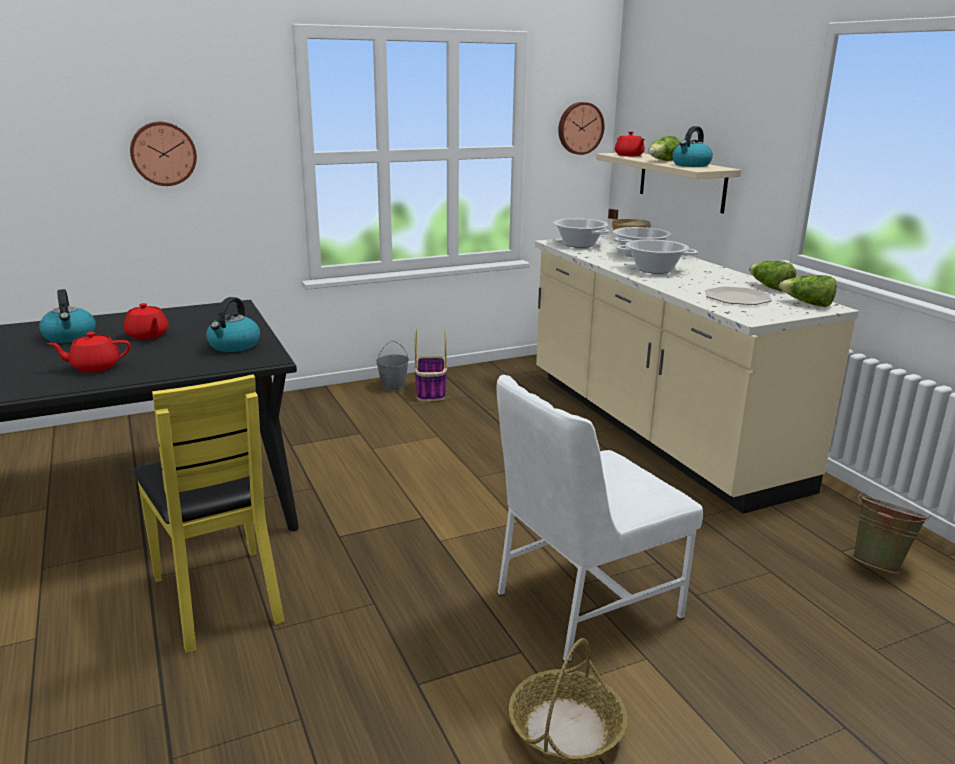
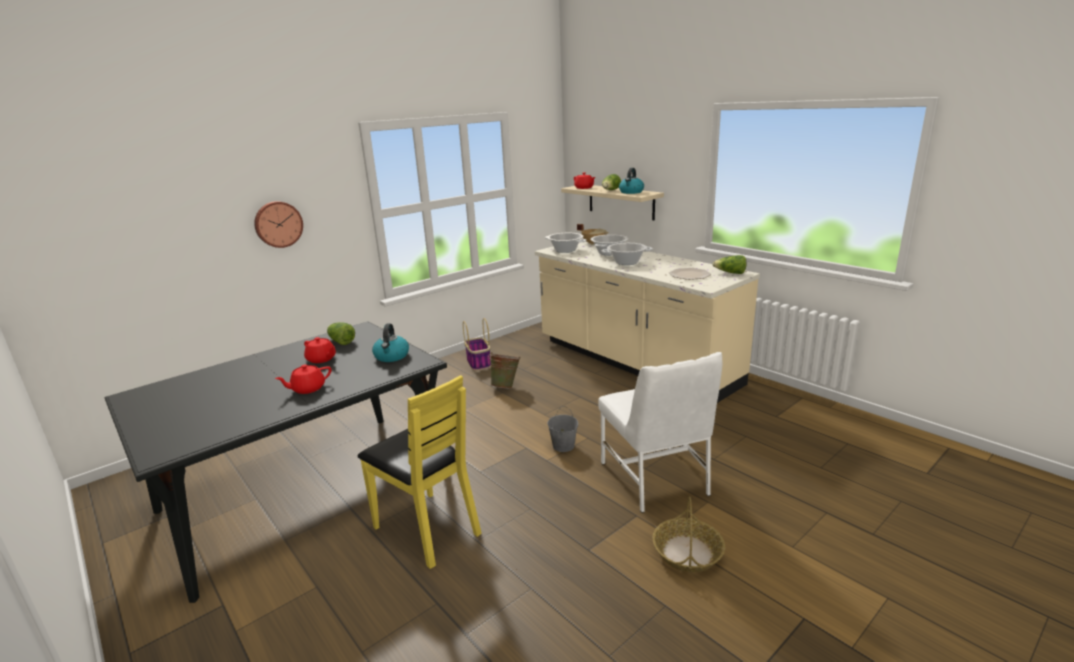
camera: 15 degrees left, 0 degrees up
kettle [39,289,96,343] -> none
grey bucket [376,341,409,391] -> grey bucket moved to [547,406,578,452]
white chair [497,375,703,662] -> white chair turned 60 degrees counterclockwise [598,352,722,513]
wall clock [558,102,605,155] -> none
lettuce [749,261,796,291] -> lettuce moved to [327,322,355,345]
green bucket [852,492,931,573] -> green bucket moved to [488,352,521,388]

